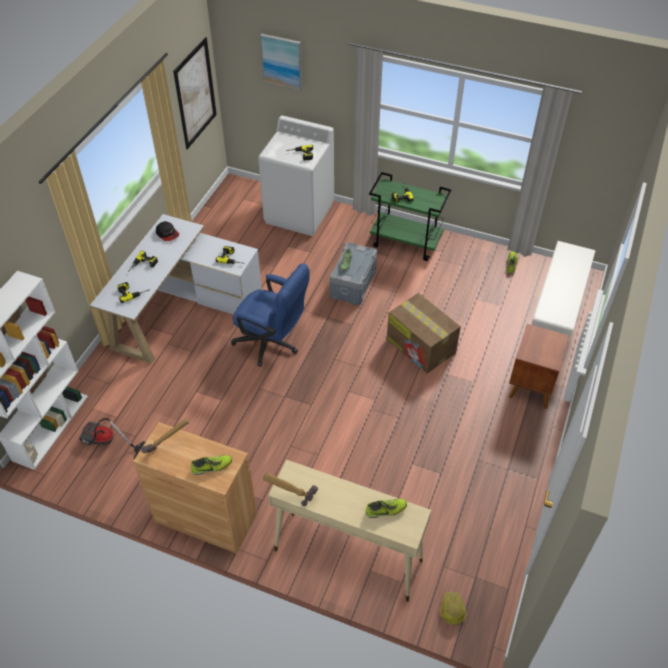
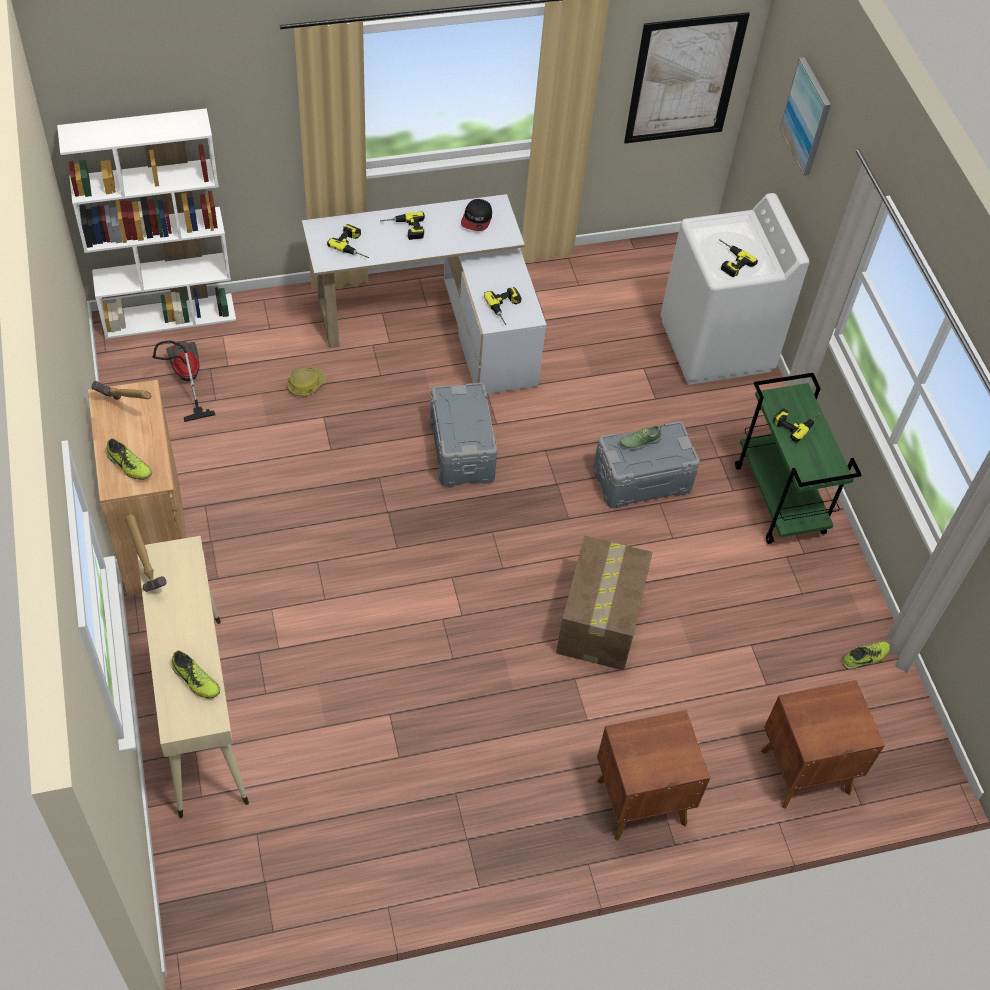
camera: 50 degrees right, 5 degrees up
blue office chair [231,263,309,367] -> grey storage box [430,383,498,487]
hard hat [440,592,467,626] -> hard hat moved to [287,367,328,396]
white shoe rack [531,241,596,351] -> brown nightstand [761,680,885,809]

